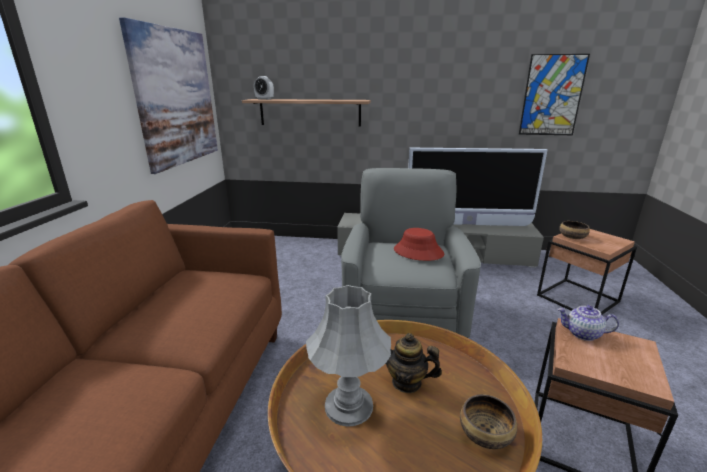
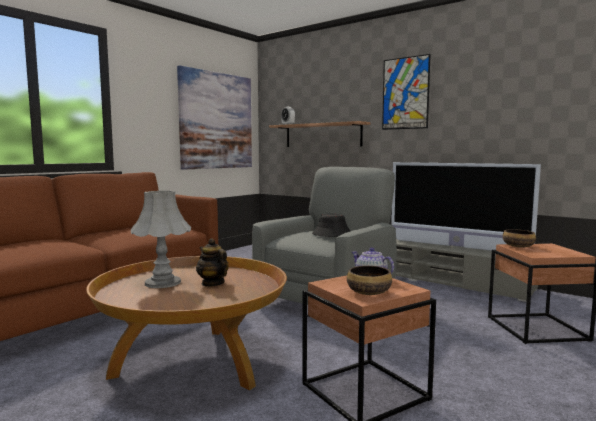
camera: 30 degrees right, 15 degrees down
red hat [394,228,444,261] -> black hat [312,214,350,237]
bowl [460,394,517,449] -> bowl moved to [347,266,392,295]
picture [519,54,590,135] -> picture moved to [382,54,431,130]

